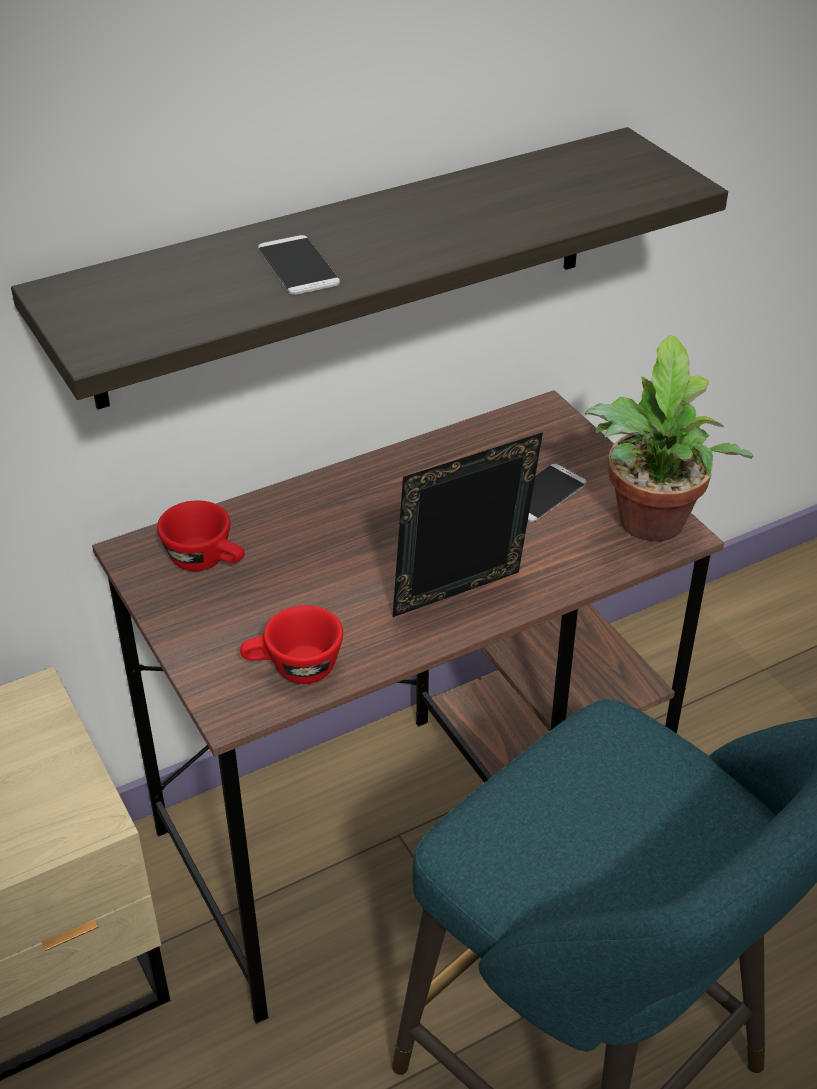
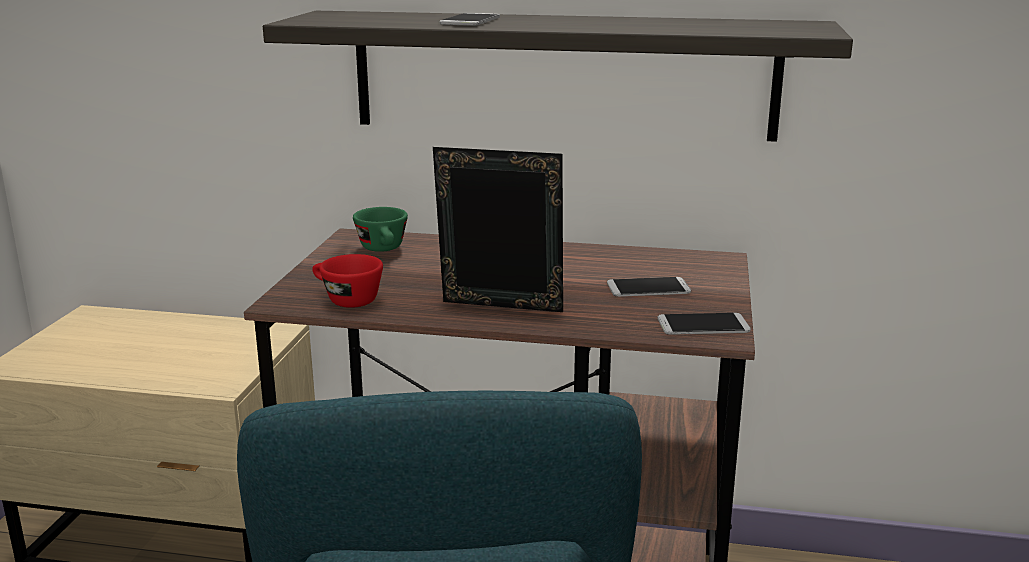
camera: 40 degrees right, 20 degrees down
red cup [157,500,245,571] -> green cup [353,207,408,252]
potted plant [585,336,754,542] -> phone [658,313,751,335]

